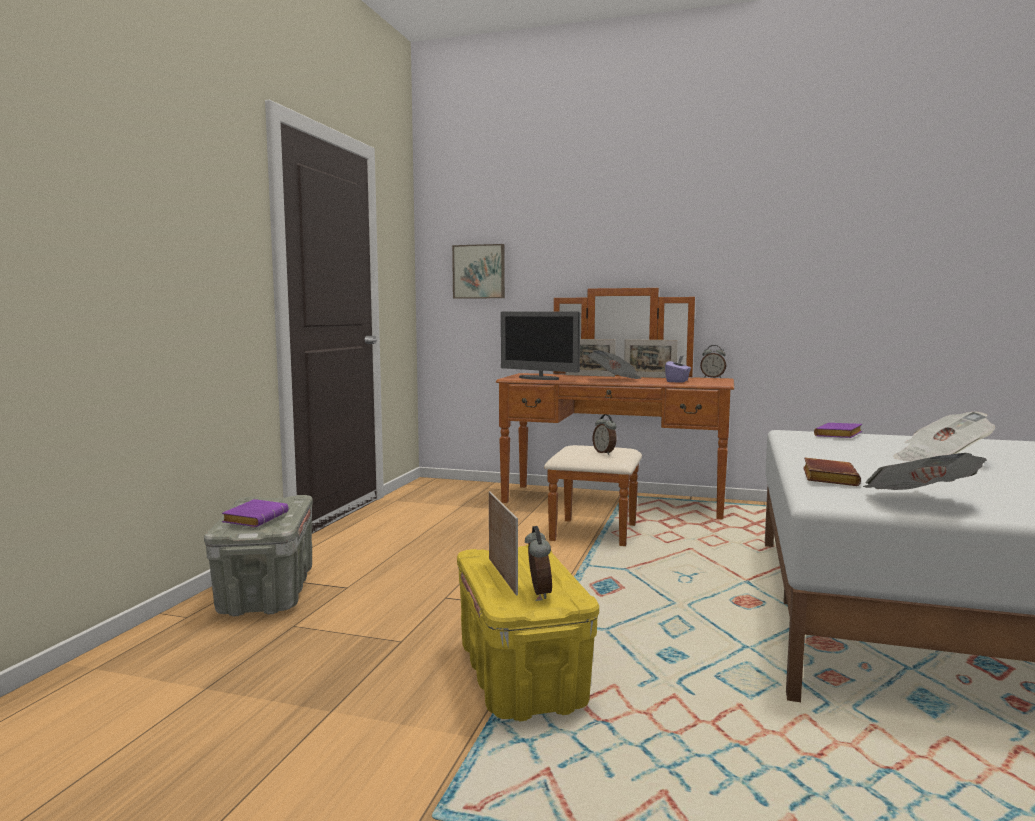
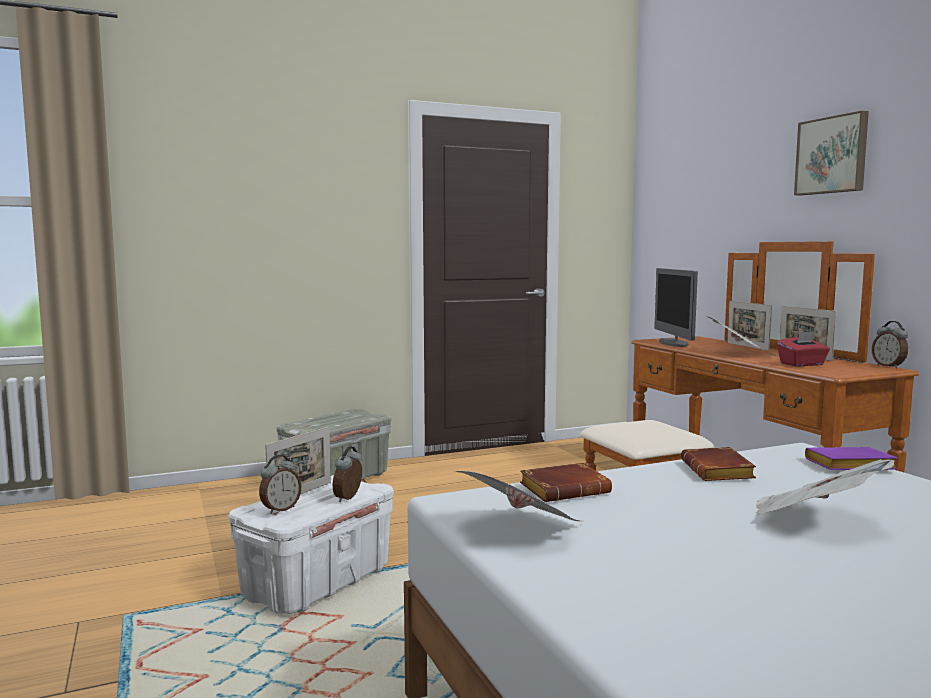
camera: 50 degrees right, 0 degrees up
purple book [222,499,288,527] -> none
picture [452,244,505,299] -> picture moved to [794,111,869,196]
yellow storage box [457,545,599,722] -> white storage box [229,475,394,614]
alarm clock [593,414,617,455] -> alarm clock moved to [333,446,362,502]
purple tissue box [665,356,691,383] -> red tissue box [777,332,830,367]
none -> brown book [681,447,756,481]

